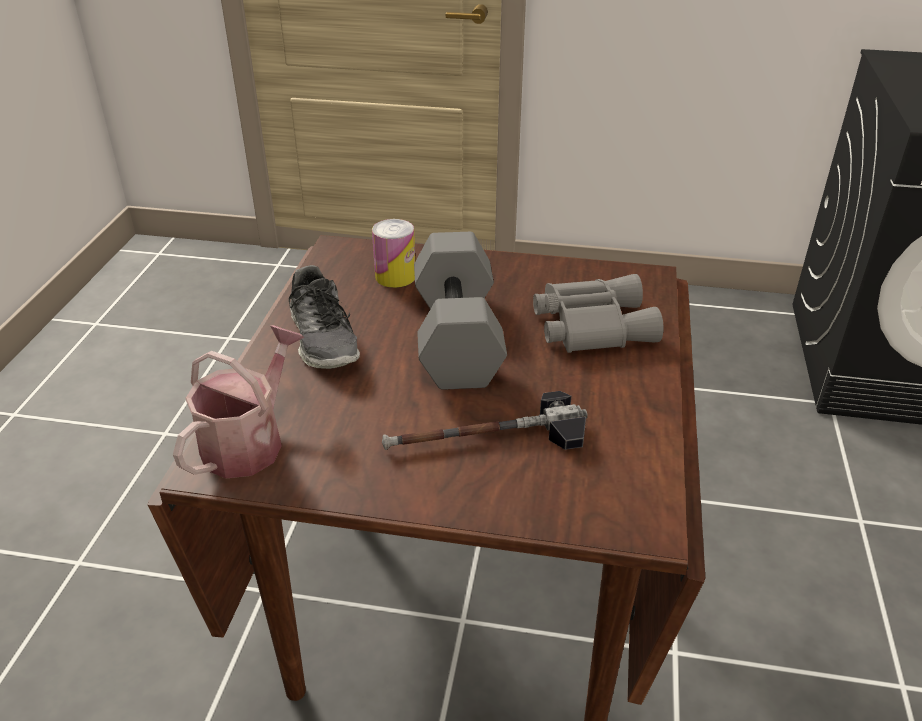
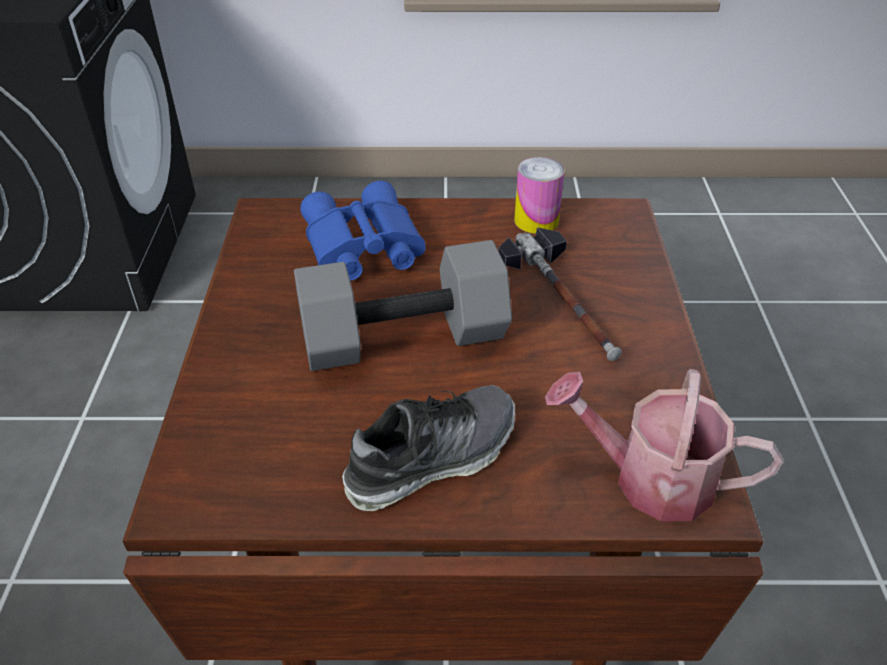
camera: 100 degrees left, 5 degrees up
can [372,219,415,288] -> can moved to [514,157,565,234]
grey binoculars [533,274,663,353] -> blue binoculars [300,180,426,281]

